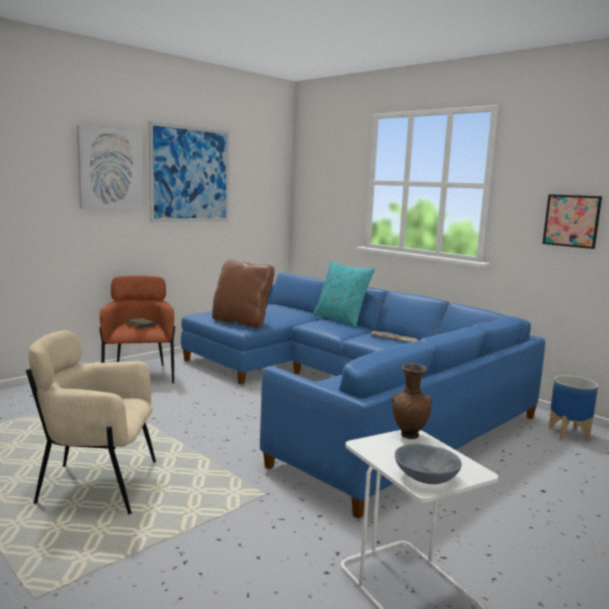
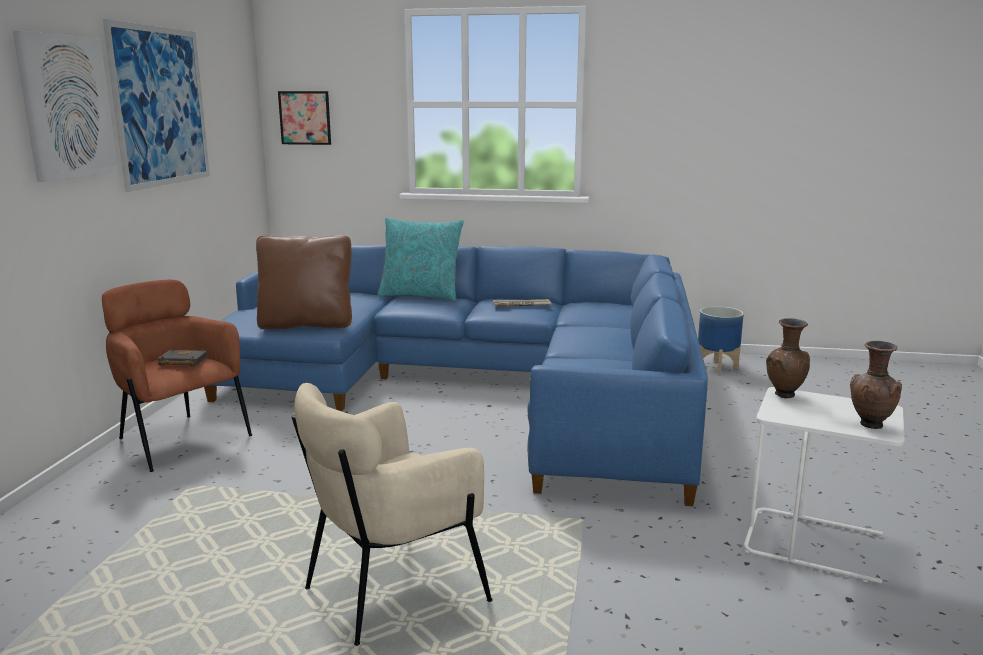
camera: 35 degrees left, 5 degrees up
grey bowl [395,444,462,484] -> brown vase [850,341,902,429]
picture [542,194,602,249] -> picture moved to [278,91,331,145]

